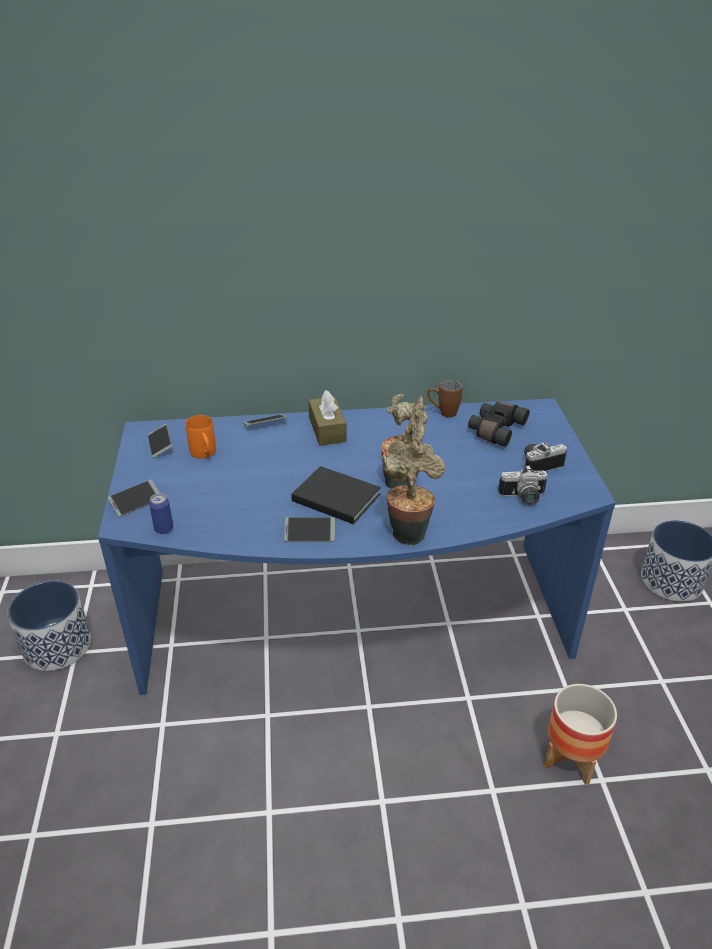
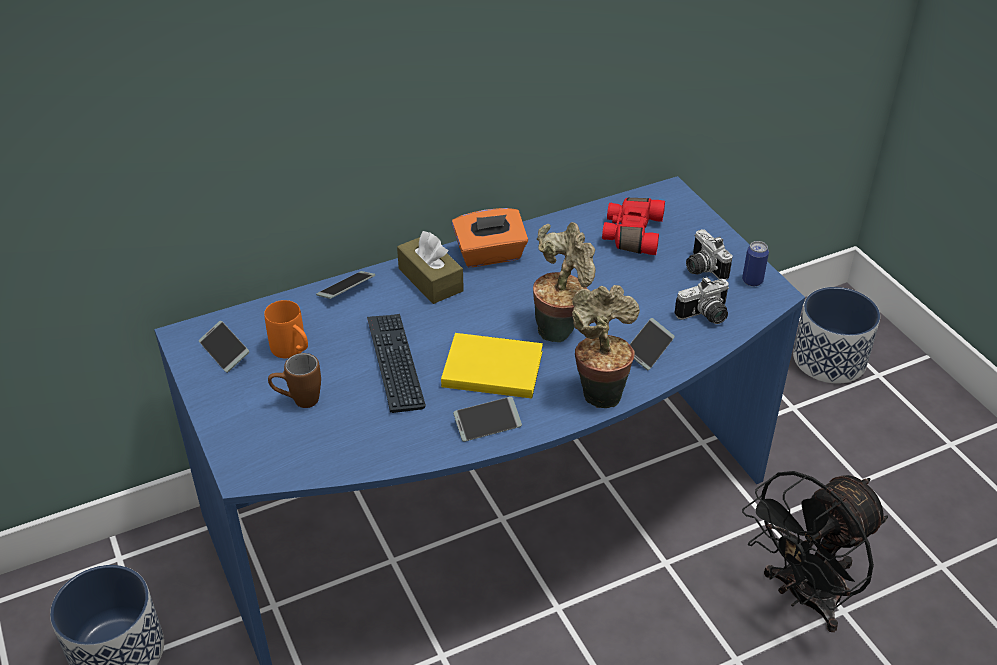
camera: 20 degrees left, 5 degrees up
phone [108,480,160,517] -> phone moved to [629,318,675,370]
can [149,493,173,534] -> can moved to [742,241,769,286]
black book [291,466,381,524] -> yellow book [441,333,543,399]
brown mug [427,380,463,418] -> brown mug moved to [268,353,321,408]
black binoculars [468,402,530,447] -> red binoculars [602,198,665,255]
camera [524,443,567,471] -> camera turned 75 degrees counterclockwise [686,229,733,280]
planter [544,684,617,785] -> black fan [742,471,888,632]
none -> keyboard [367,314,426,413]
none -> orange tissue box [452,208,528,267]

